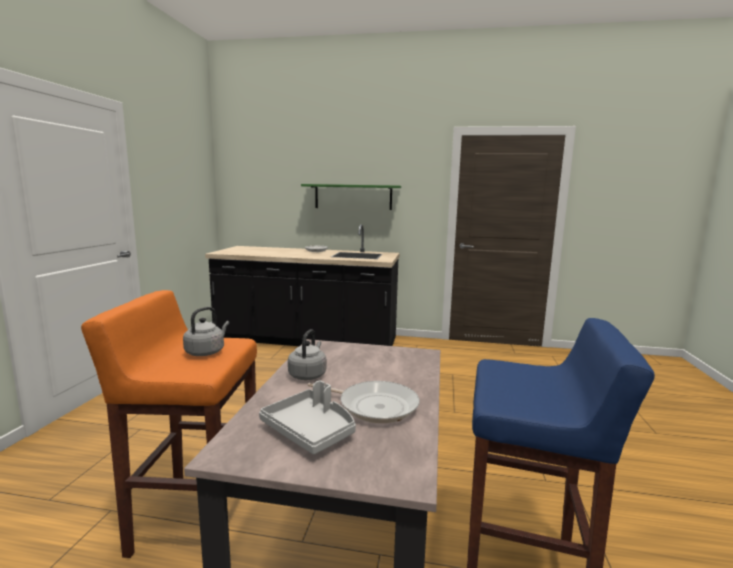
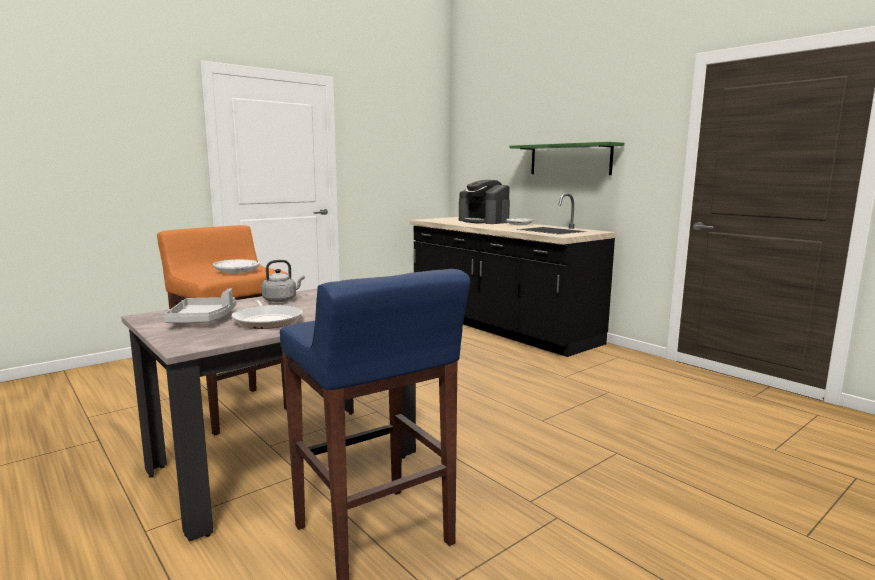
camera: 40 degrees right, 0 degrees up
grey kettle [183,307,229,356] -> white plate [213,260,259,273]
none -> coffee machine [459,180,510,224]

